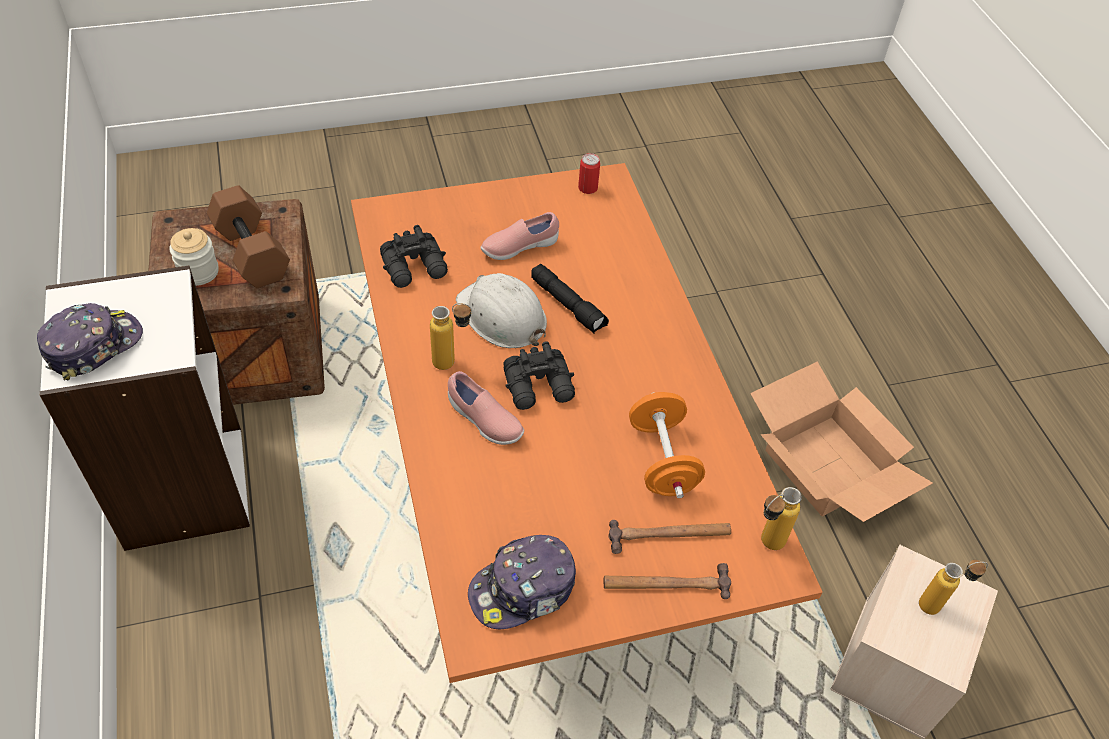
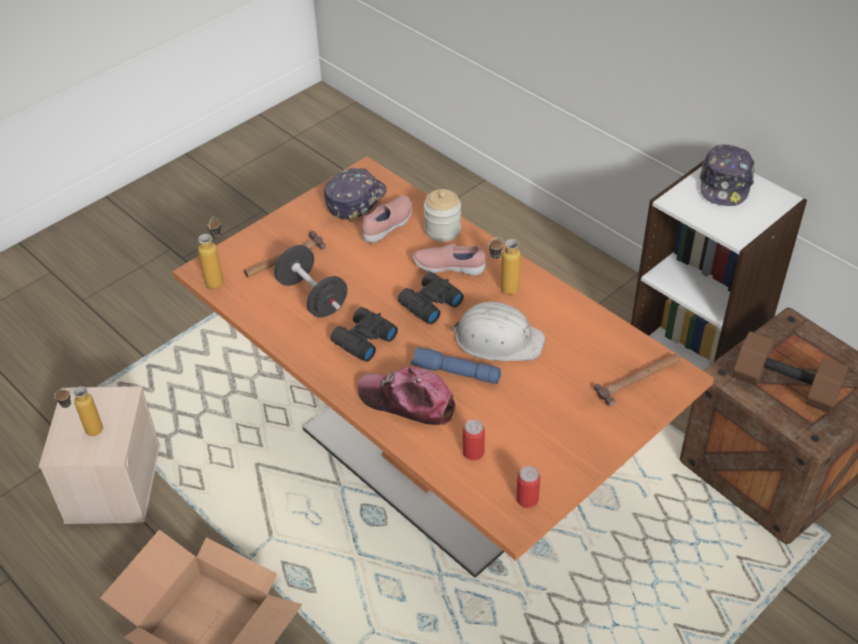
camera: 155 degrees right, 5 degrees down
jar [169,228,218,286] -> jar moved to [424,189,461,242]
black binoculars [380,225,448,288] -> black binoculars moved to [331,307,398,362]
pink shoe [481,212,559,260] -> pink shoe moved to [362,195,412,243]
black flashlight [531,264,609,334] -> blue flashlight [411,347,501,384]
hammer [604,563,731,599] -> hammer moved to [594,354,680,407]
orange dumbbell [629,392,705,498] -> black dumbbell [274,245,348,318]
none -> cap [358,366,455,425]
none -> can [463,419,485,460]

